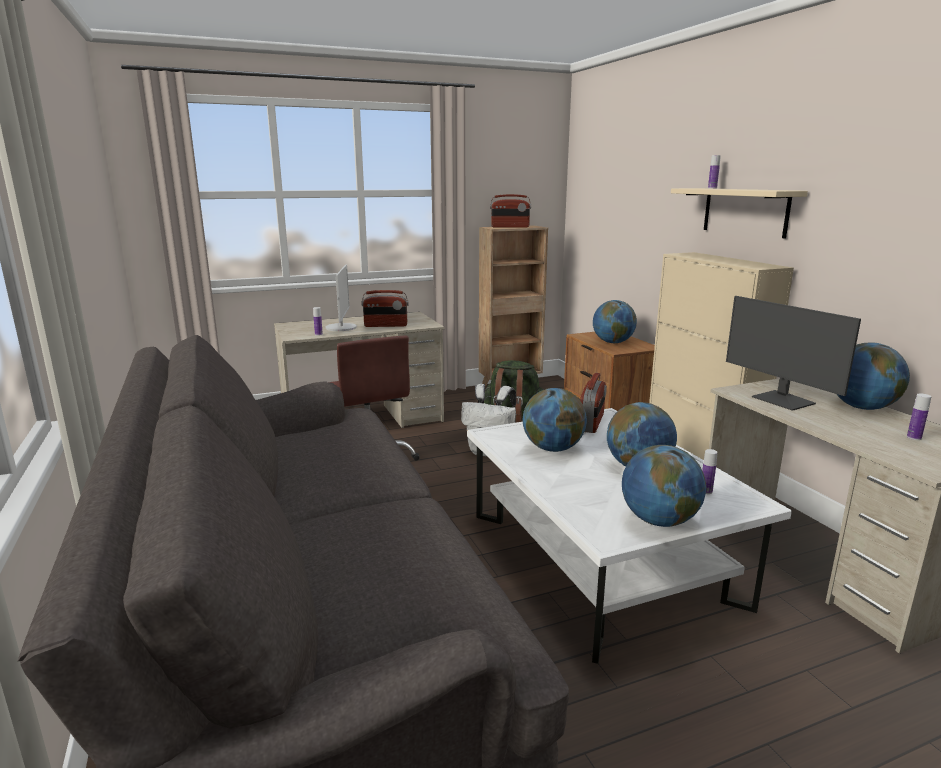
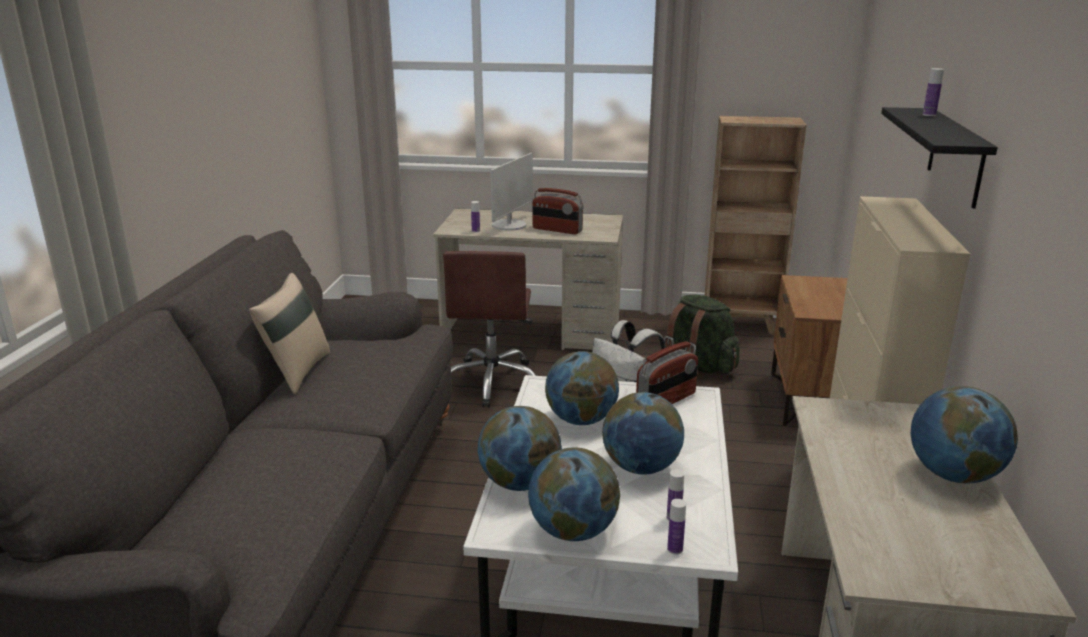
camera: 30 degrees right, 5 degrees up
radio [490,194,531,228] -> none
globe [593,300,637,343] -> globe moved to [478,406,562,491]
beige shelf [671,188,808,238] -> black shelf [881,107,998,209]
monitor [726,296,861,411] -> none
bottle [907,394,931,440] -> bottle moved to [667,499,686,555]
none -> beige pillow [249,273,330,394]

